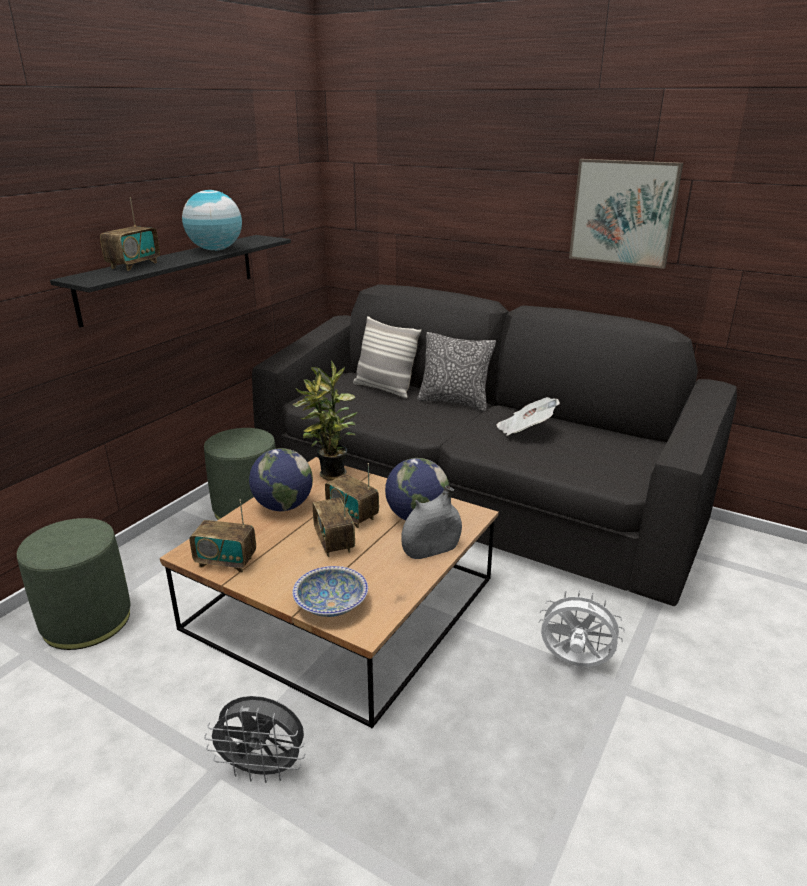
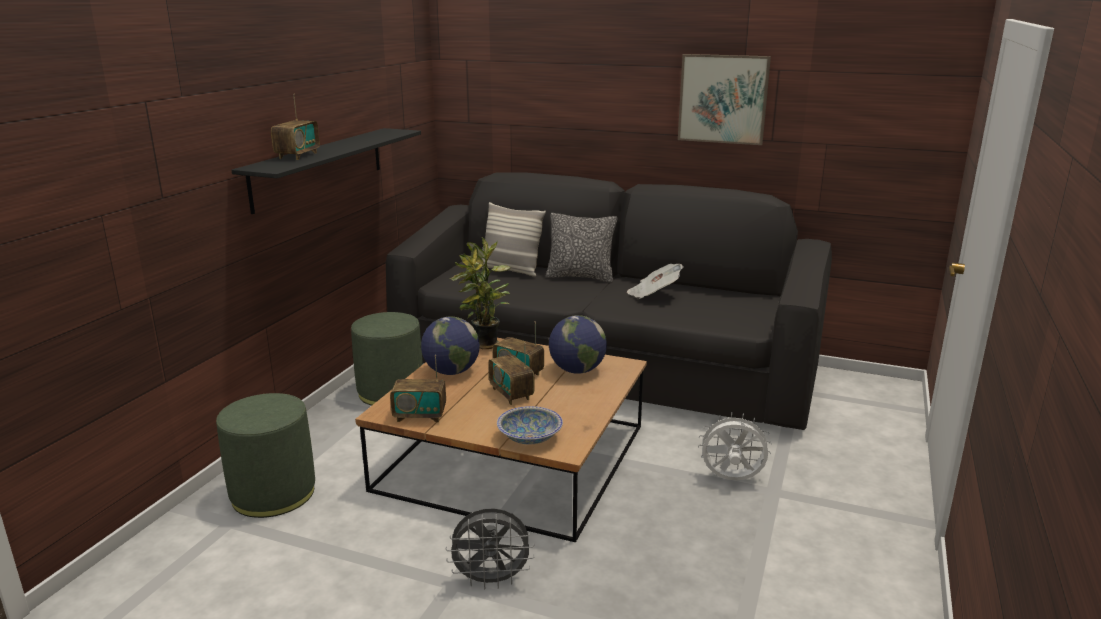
camera: 10 degrees left, 5 degrees down
globe [182,190,242,251] -> none
grey vase [401,486,462,559] -> none

